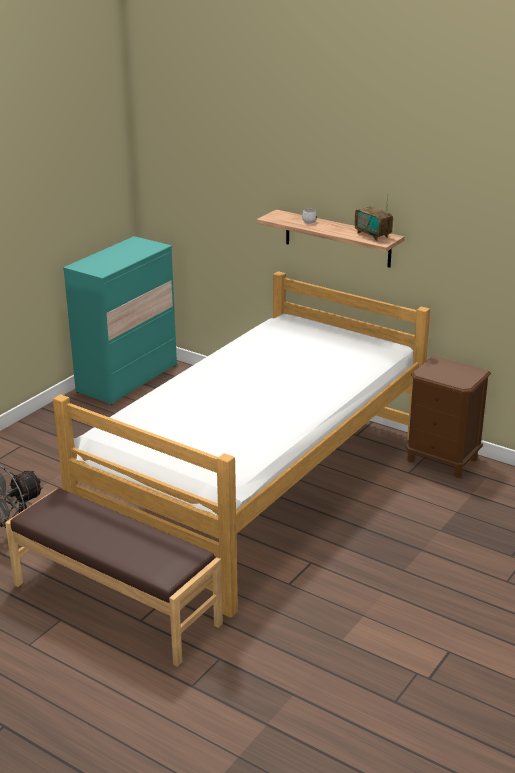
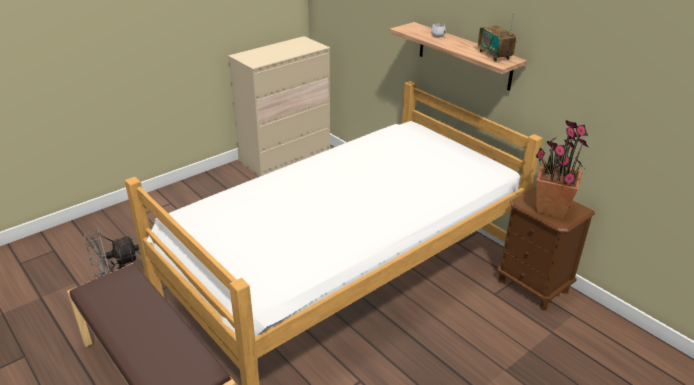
camera: 15 degrees right, 5 degrees up
turquoise dresser [63,236,177,405] -> beige dresser [228,36,330,176]
none -> potted plant [536,120,588,219]

